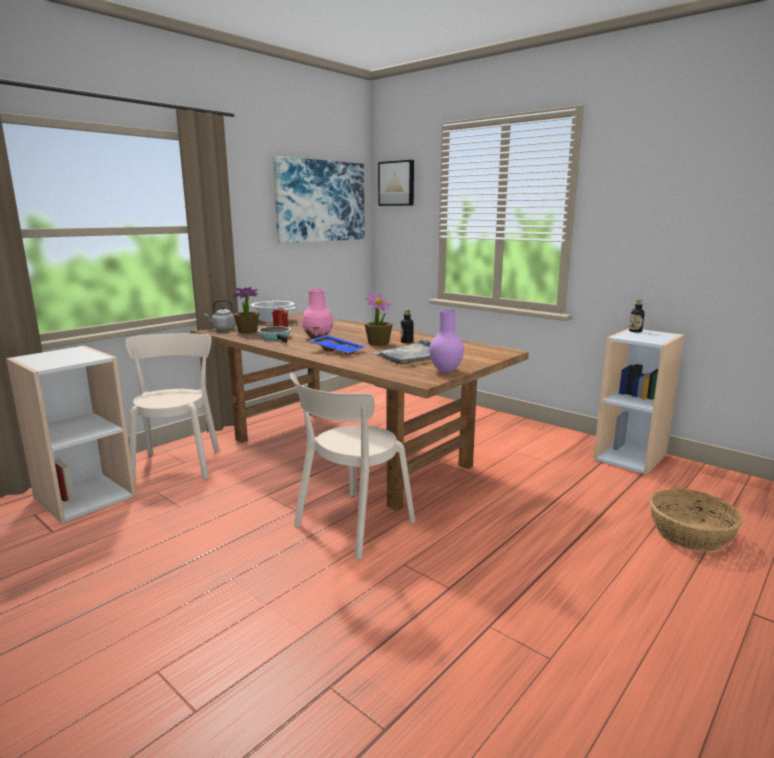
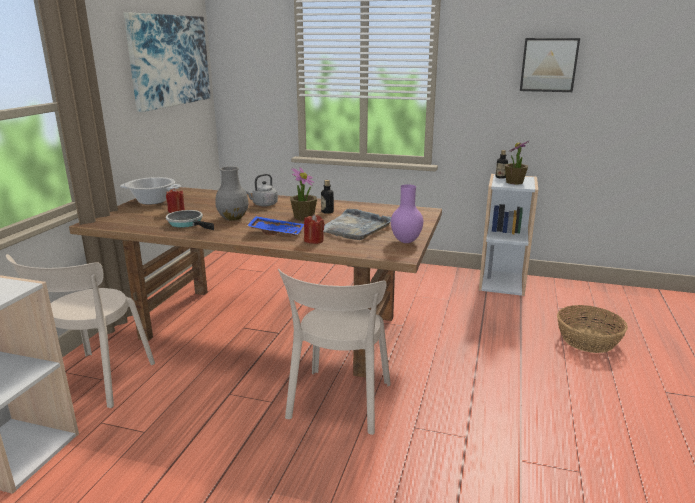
camera: 25 degrees left, 5 degrees up
beige chair [125,333,219,483] -> beige chair turned 135 degrees counterclockwise [6,254,155,408]
grey kettle [204,299,236,330] -> grey kettle moved to [245,174,278,207]
potted plant [233,287,259,333] -> potted plant moved to [505,141,529,185]
pink vase [302,289,333,339] -> grey vase [215,166,249,221]
picture [378,160,414,206] -> picture moved to [520,38,580,92]
none -> red candle [304,214,325,244]

